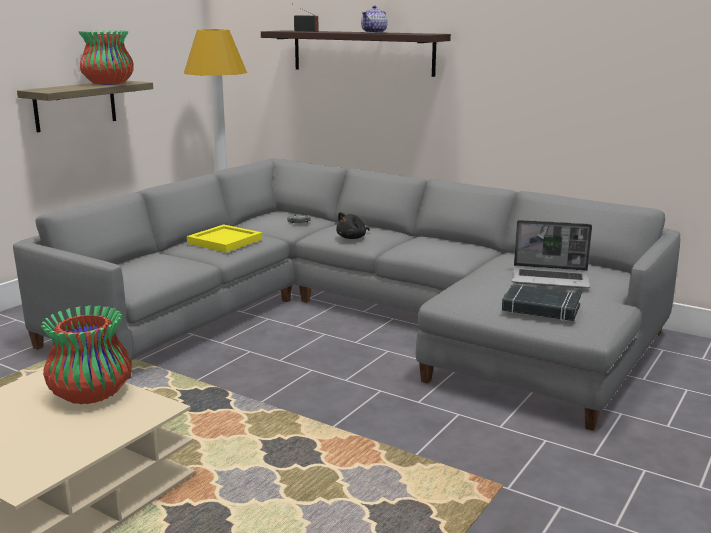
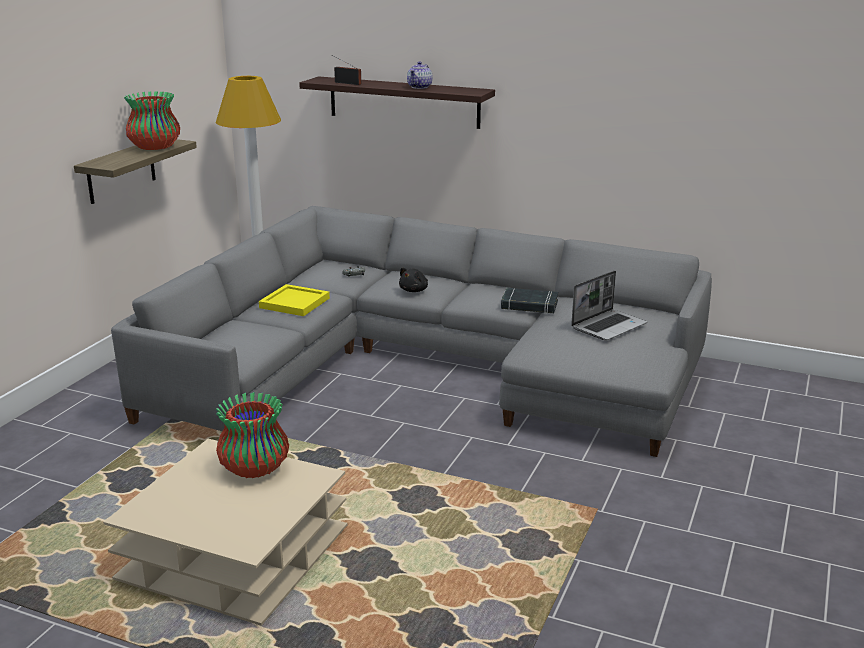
camera: 10 degrees left, 5 degrees up
black book [502,284,581,321] -> black book moved to [501,288,558,314]
laptop [512,220,592,289] -> laptop turned 45 degrees counterclockwise [571,270,647,340]

